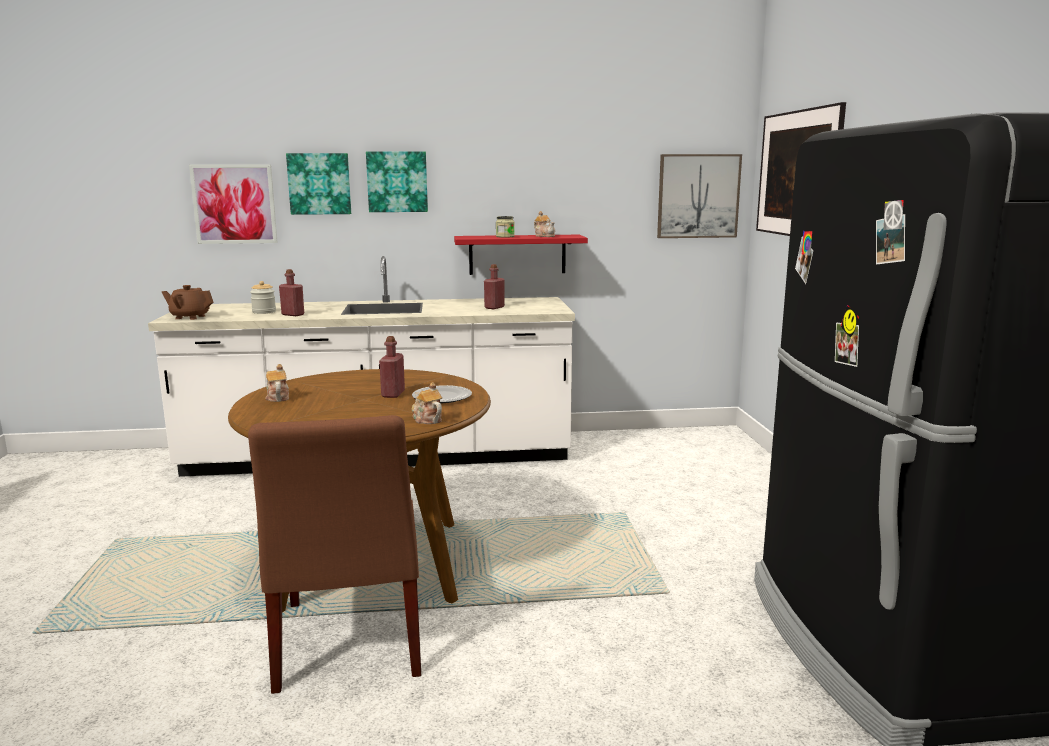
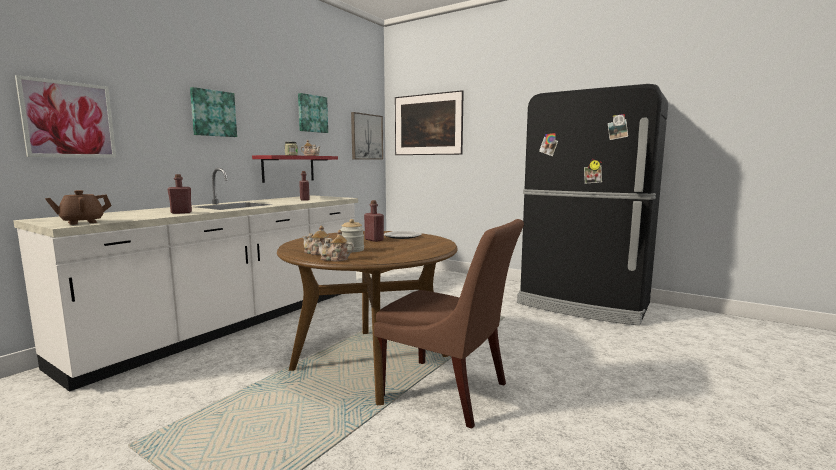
camera: 50 degrees left, 5 degrees down
jar [250,281,276,314] -> jar moved to [340,219,364,252]
picture [286,153,351,215] -> picture moved to [298,93,328,133]
teapot [412,382,442,424] -> teapot moved to [317,230,354,262]

